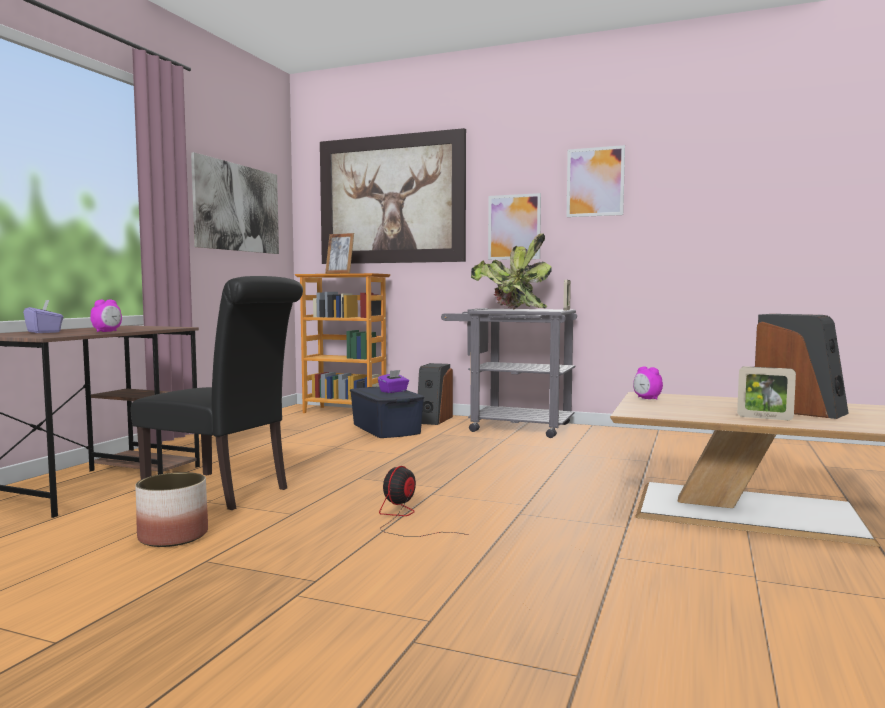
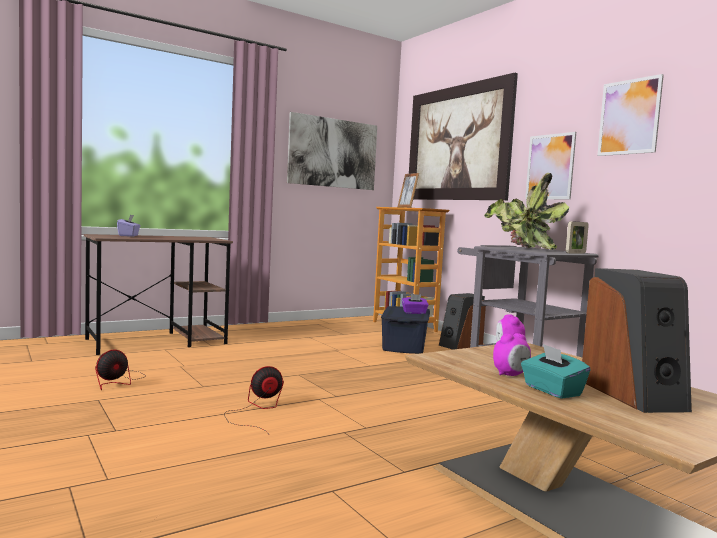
camera: 35 degrees right, 0 degrees up
alarm clock [90,299,122,332] -> alarm clock moved to [493,333,531,376]
black chair [131,276,303,510] -> none
planter [135,472,208,547] -> fan [95,350,144,390]
picture frame [737,366,796,420] -> turquoise tissue box [521,344,591,399]

